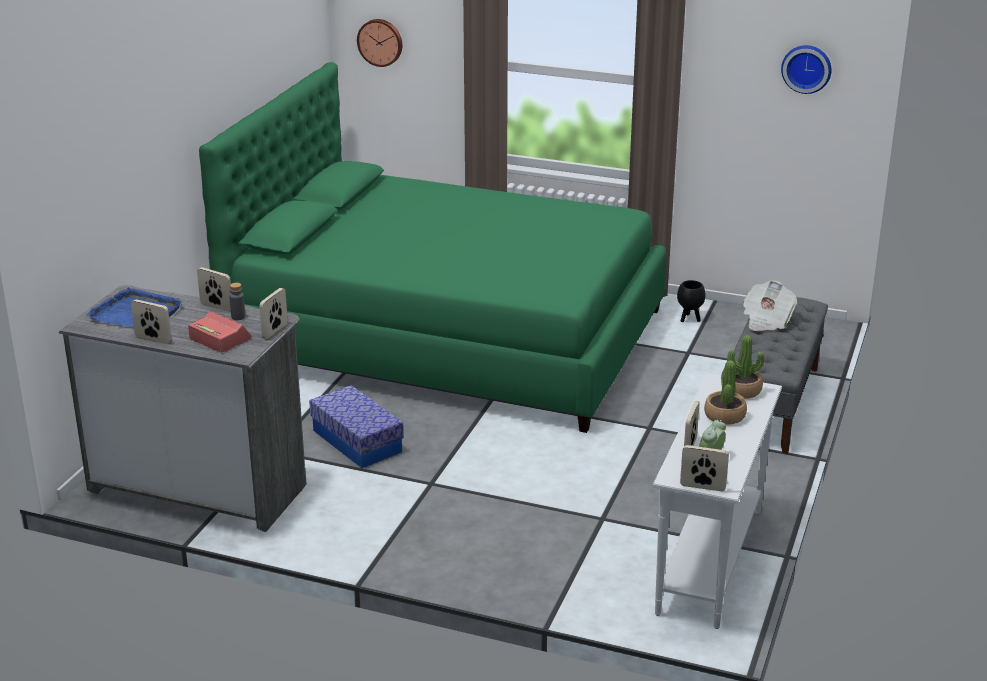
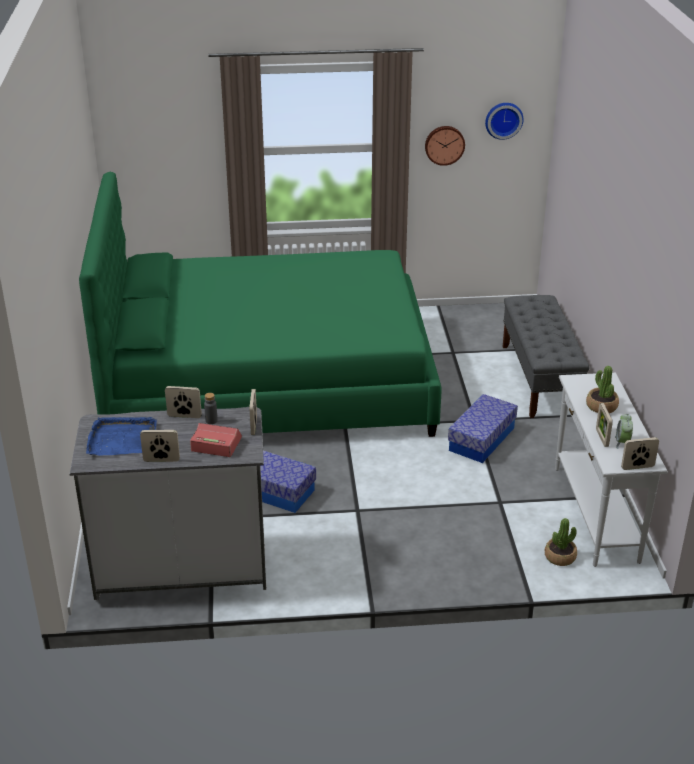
camera: 25 degrees left, 5 degrees up
wall clock [357,19,402,67] -> wall clock moved to [425,126,465,166]
black planter [677,280,706,322] -> none
potted plant [721,335,764,399] -> potted plant moved to [545,518,577,566]
newspaper [742,280,798,331] -> none
none -> storage box [448,394,518,463]

